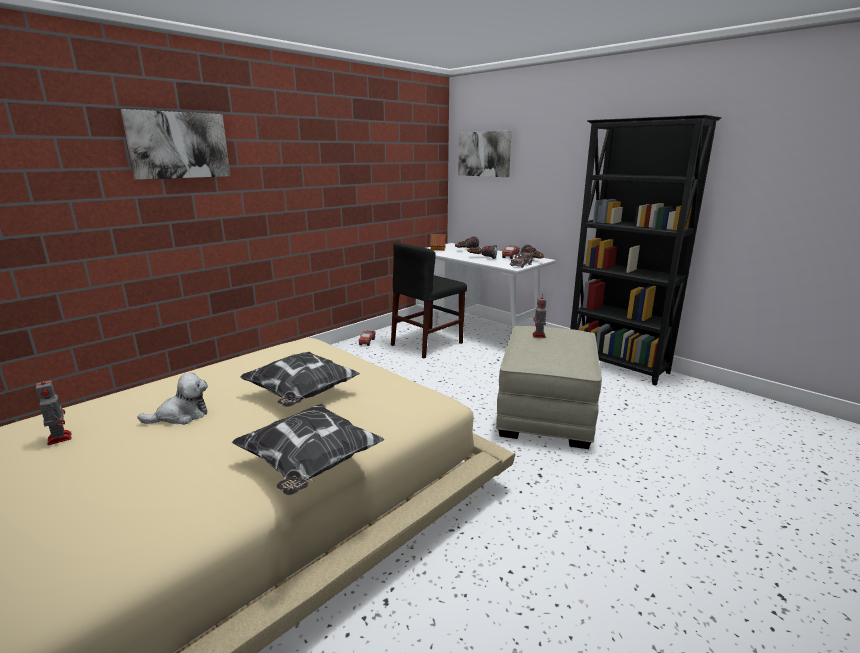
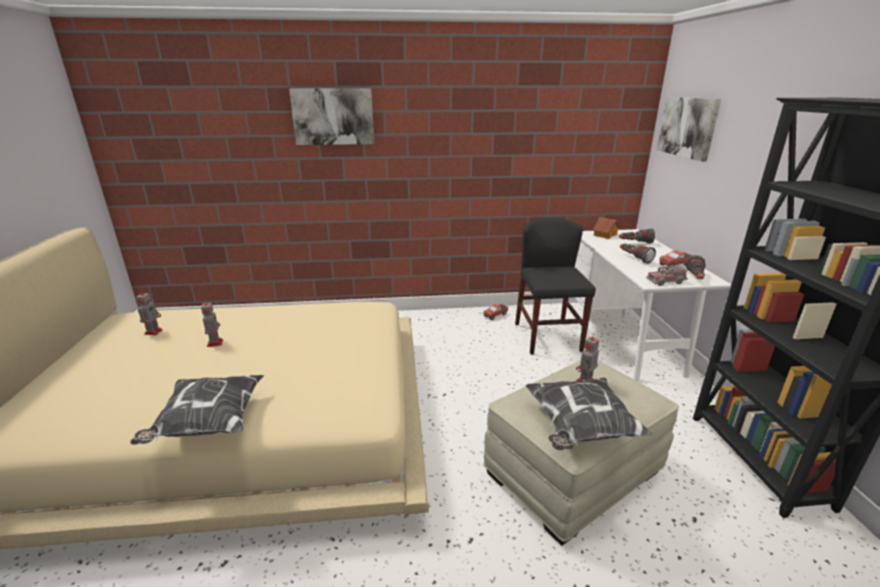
camera: 40 degrees right, 5 degrees up
plush toy [138,373,208,425] -> toy robot [201,300,223,347]
pillow [240,352,360,407] -> pillow moved to [525,378,652,451]
black chair [391,242,467,358] -> black chair turned 90 degrees clockwise [515,218,596,355]

